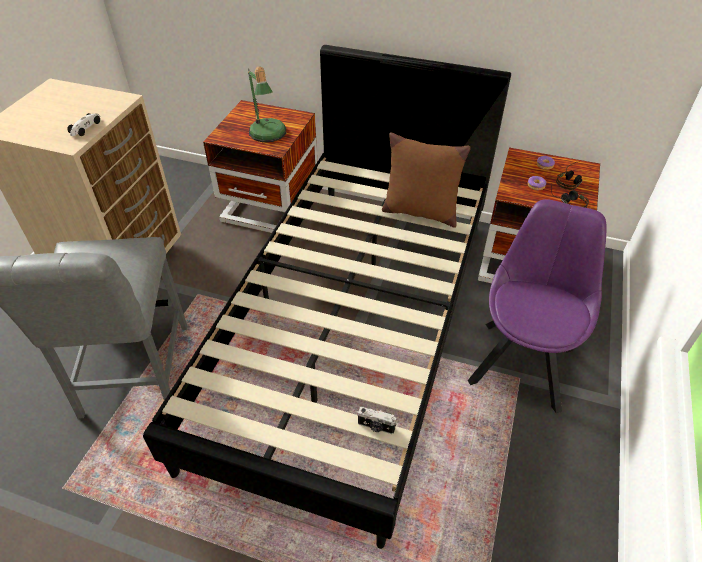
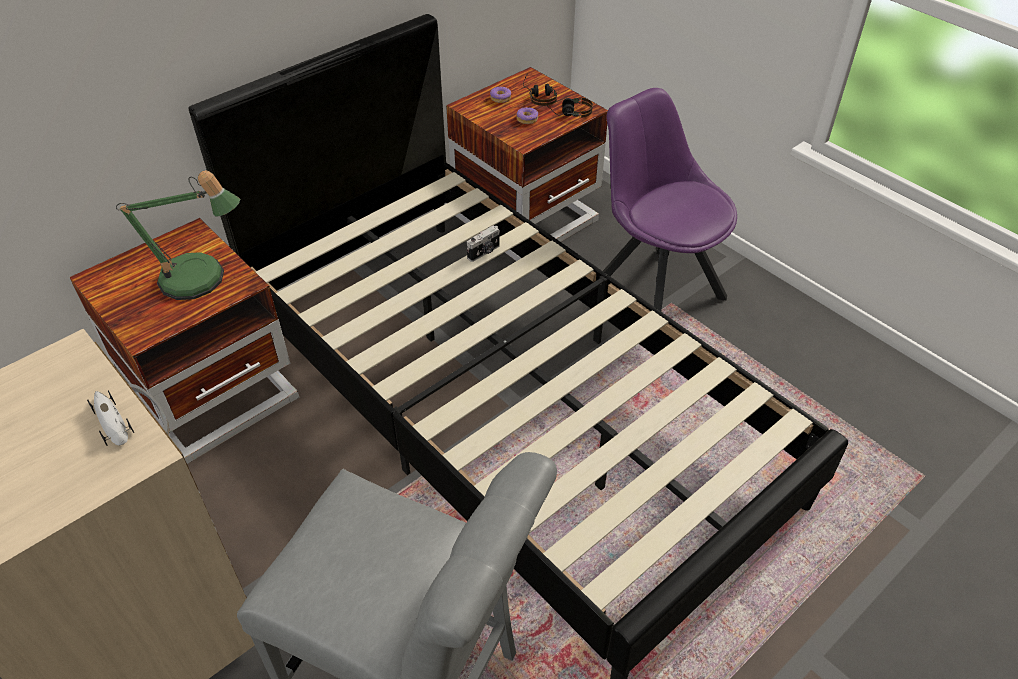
camera: 60 degrees left, 0 degrees up
camera [357,407,397,434] -> camera moved to [467,225,500,262]
brown pillow [382,132,471,228] -> none

